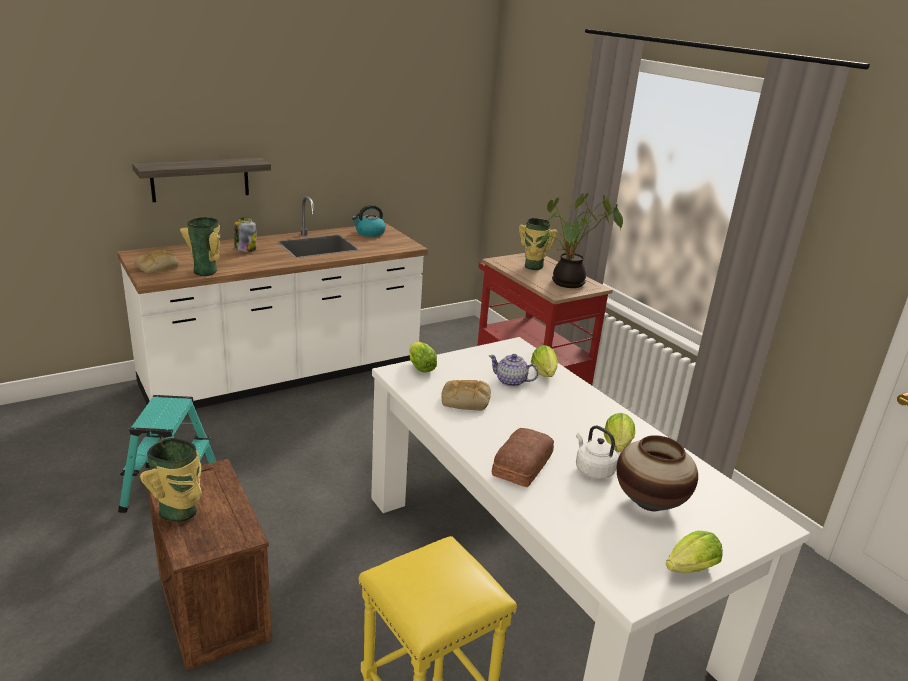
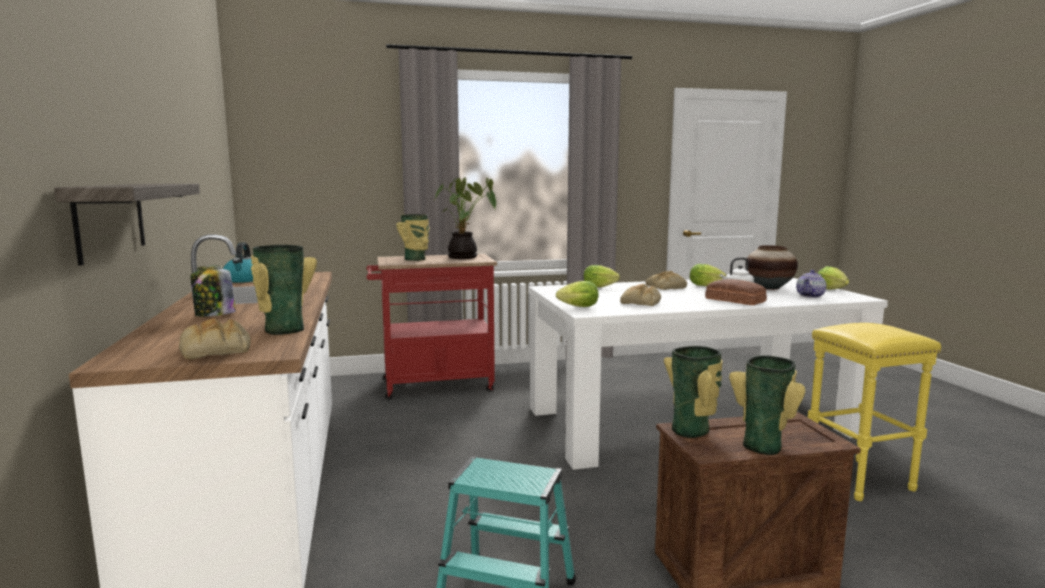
camera: 70 degrees left, 15 degrees down
teapot [489,354,539,387] -> teapot moved to [796,270,826,298]
none -> bread [645,271,687,290]
none -> vase [664,346,723,438]

